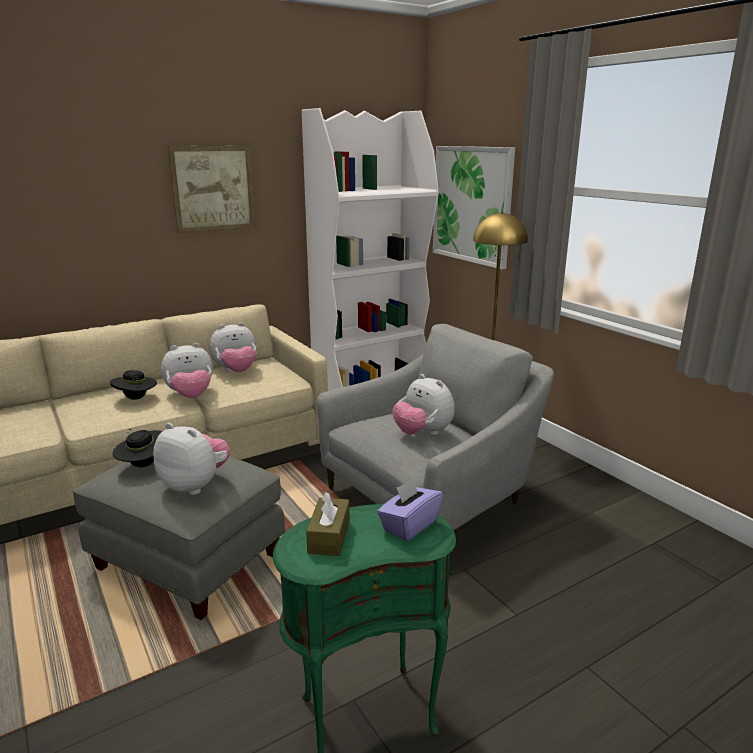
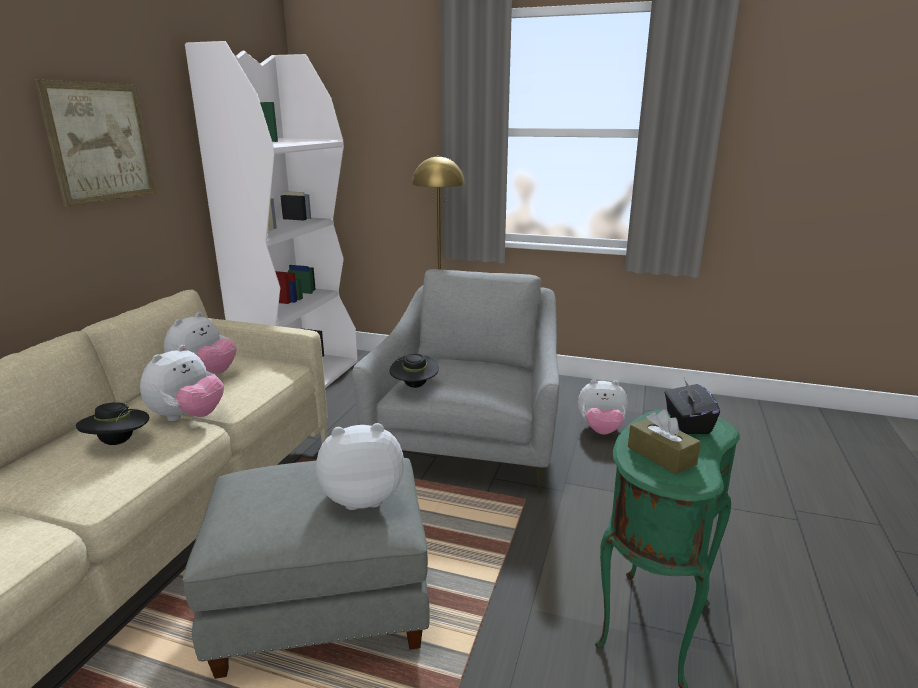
camera: 40 degrees left, 0 degrees up
black hat [113,429,162,467] -> black hat moved to [389,353,439,388]
purple tissue box [377,478,443,541] -> black tissue box [664,378,720,434]
plush toy [393,374,455,435] -> plush toy moved to [578,379,628,435]
picture [433,146,515,269] -> none

